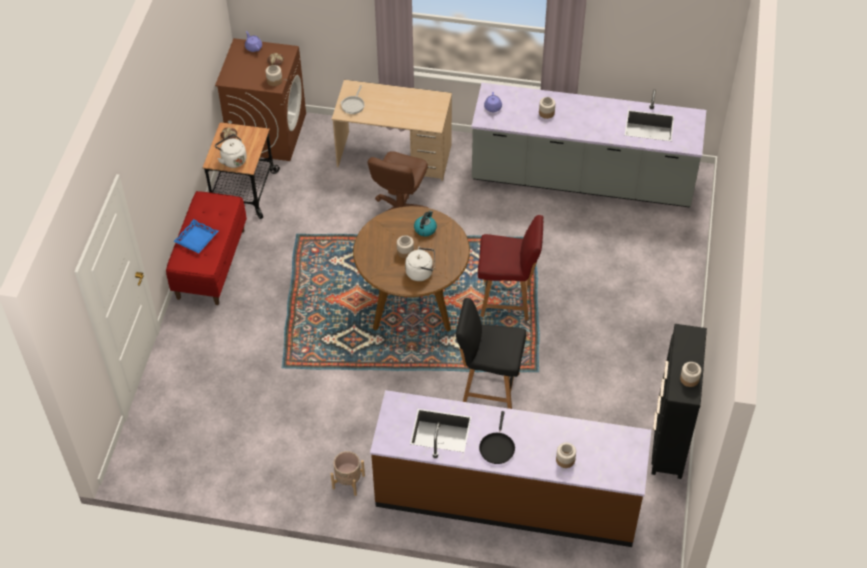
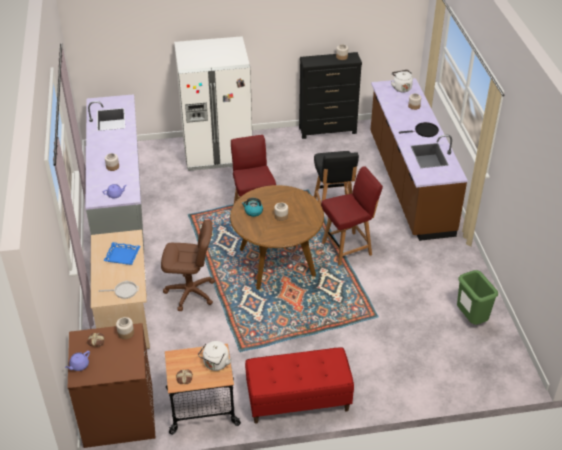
camera: 110 degrees left, 10 degrees down
blue tray [173,219,218,254] -> blue tray moved to [103,242,140,265]
beige planter [331,451,365,496] -> none
white kettle [405,247,435,281] -> white kettle moved to [391,70,413,92]
none -> white fridge [174,36,252,171]
none -> red chair [321,166,383,266]
none -> green trash can [457,270,498,325]

